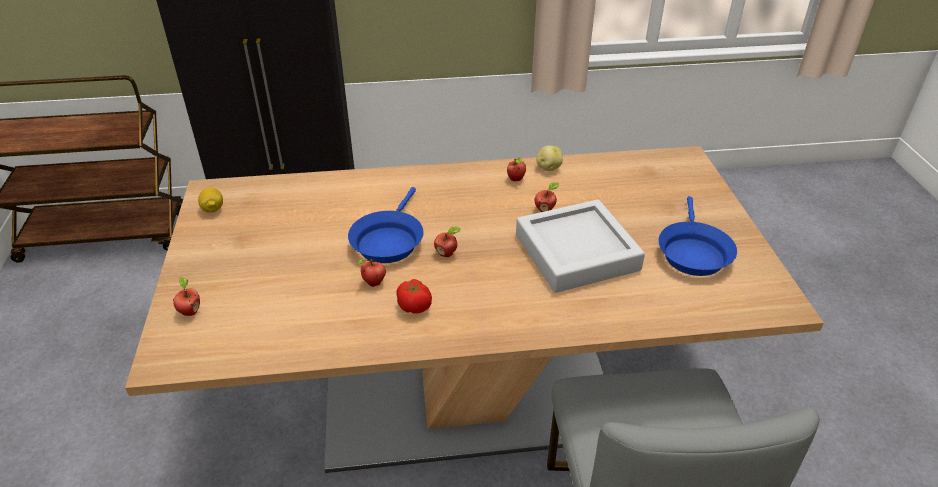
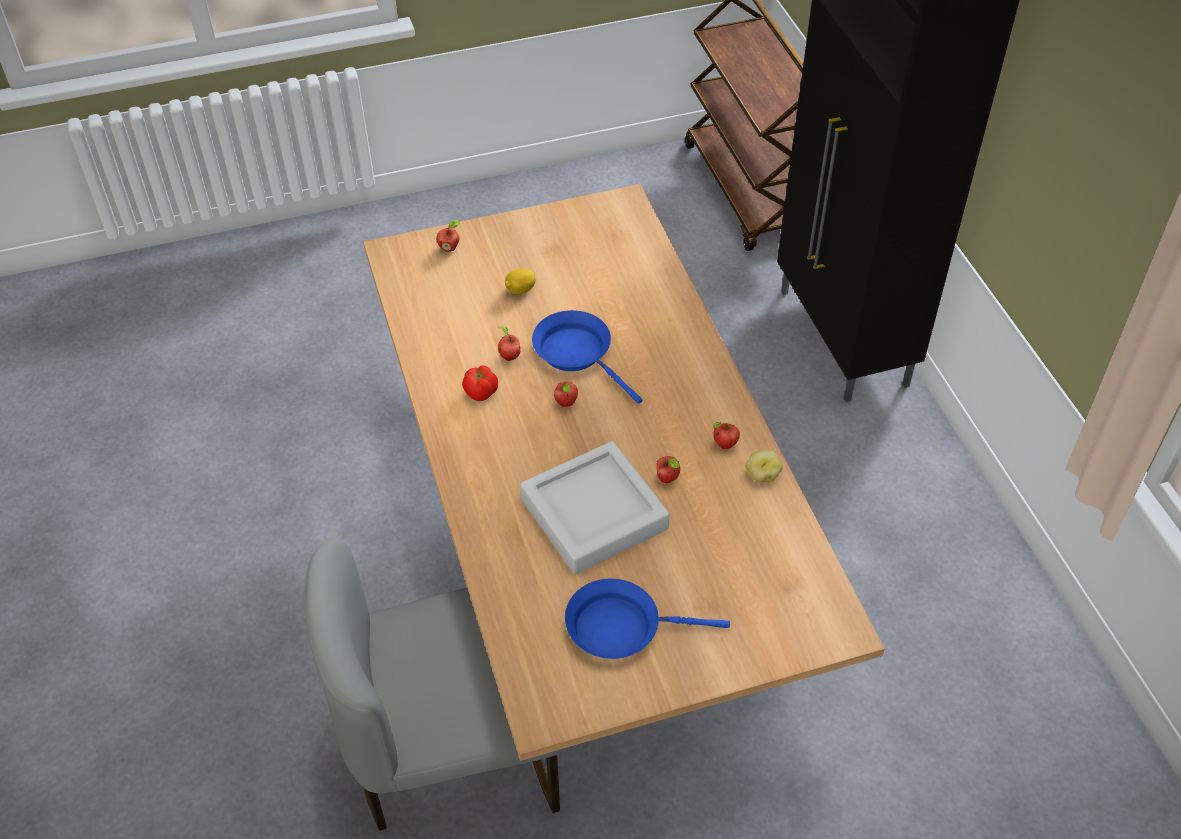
camera: 80 degrees right, 10 degrees up
lemon [198,187,223,212] -> lemon moved to [505,269,536,294]
blue frying pan [348,187,424,263] -> blue frying pan turned 45 degrees clockwise [532,310,642,404]

